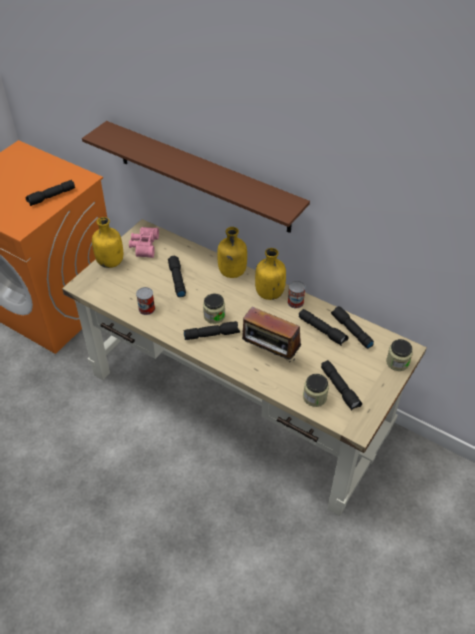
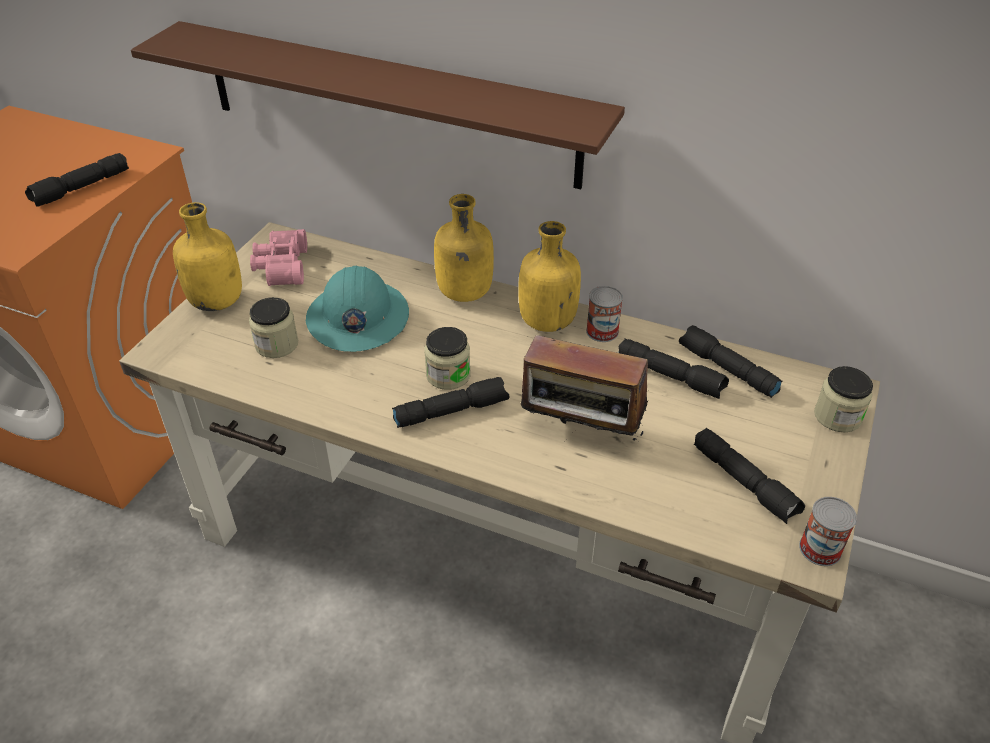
camera: 10 degrees left, 5 degrees down
can [136,287,155,315] -> can moved to [799,497,857,566]
black flashlight [168,256,186,297] -> turquoise hard hat [306,266,409,352]
jar [303,374,329,407] -> jar moved to [249,297,298,358]

